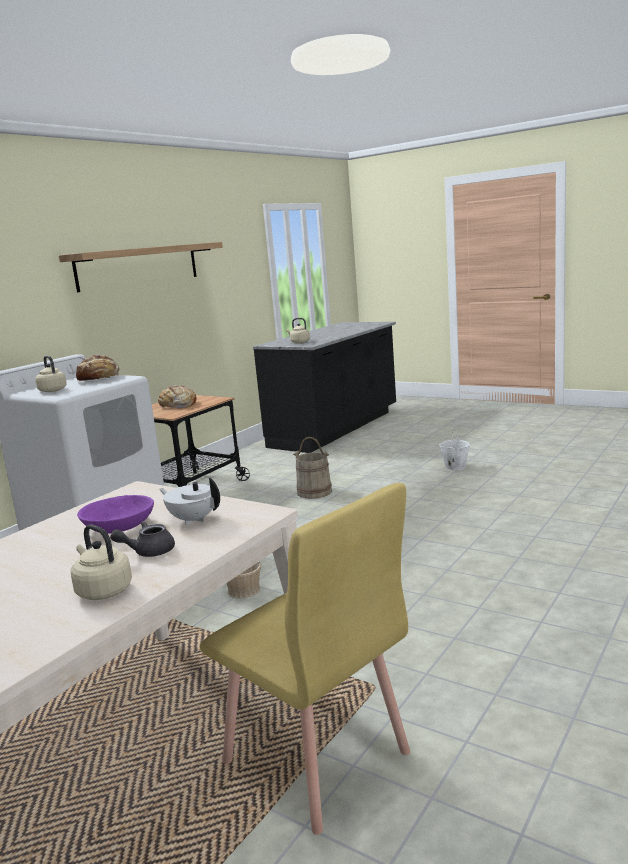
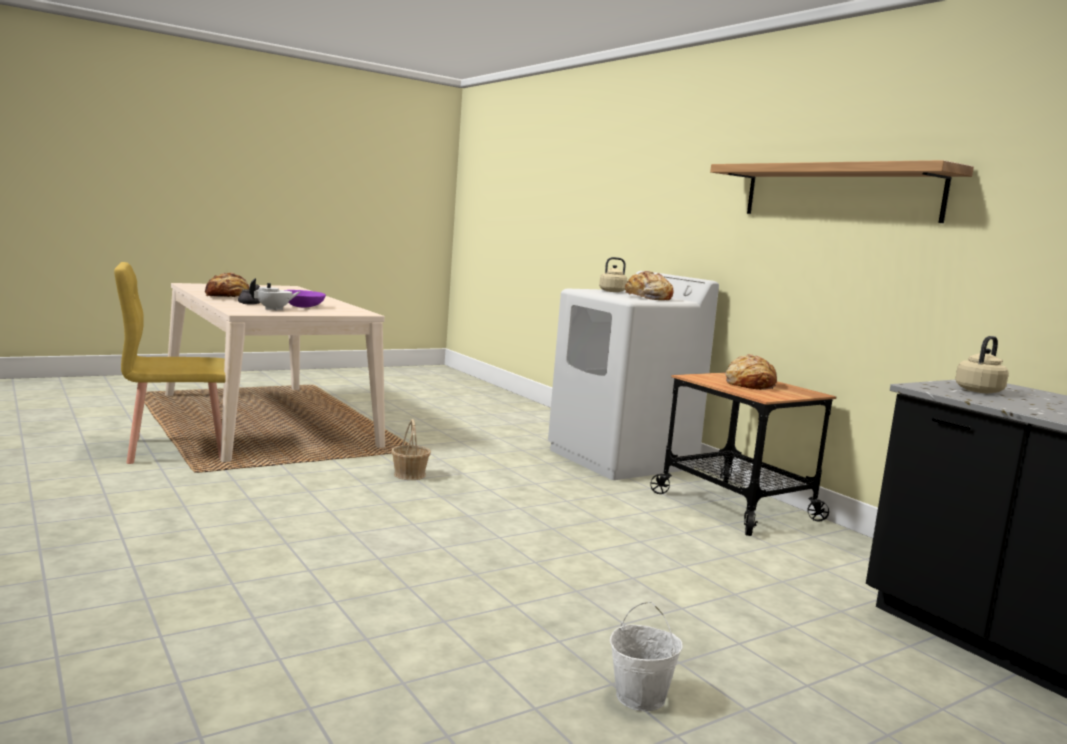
camera: 110 degrees right, 5 degrees down
beige kettle [71,524,132,600] -> bread [205,273,249,297]
beige bucket [293,437,332,499] -> none

